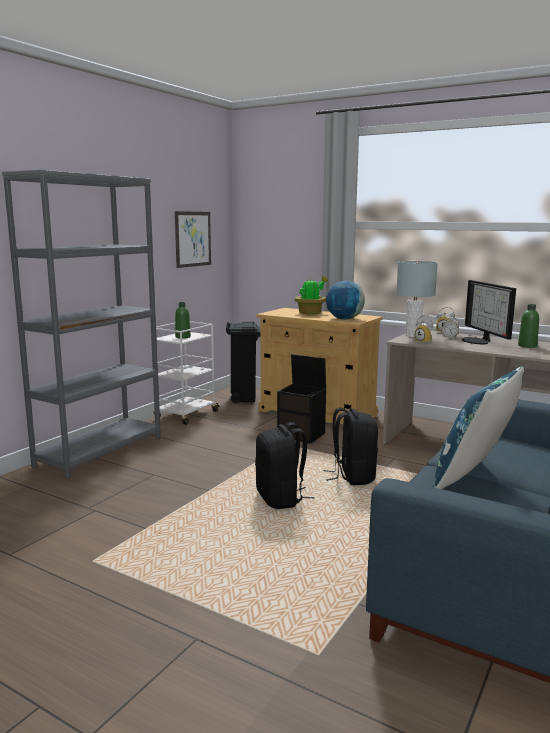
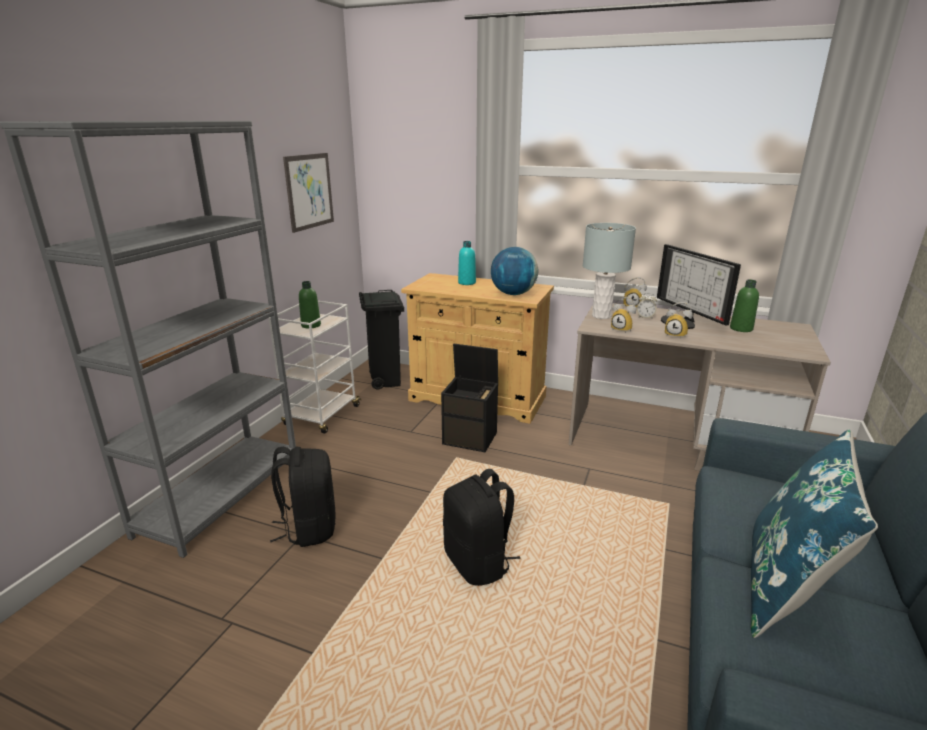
camera: 10 degrees left, 10 degrees up
potted plant [295,276,328,314] -> turquoise bottle [458,241,476,285]
black backpack [323,408,378,485] -> black backpack moved to [270,447,335,547]
none -> alarm clock [665,302,693,338]

